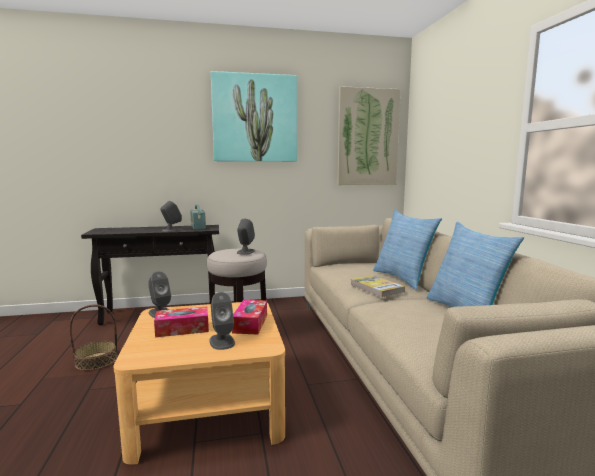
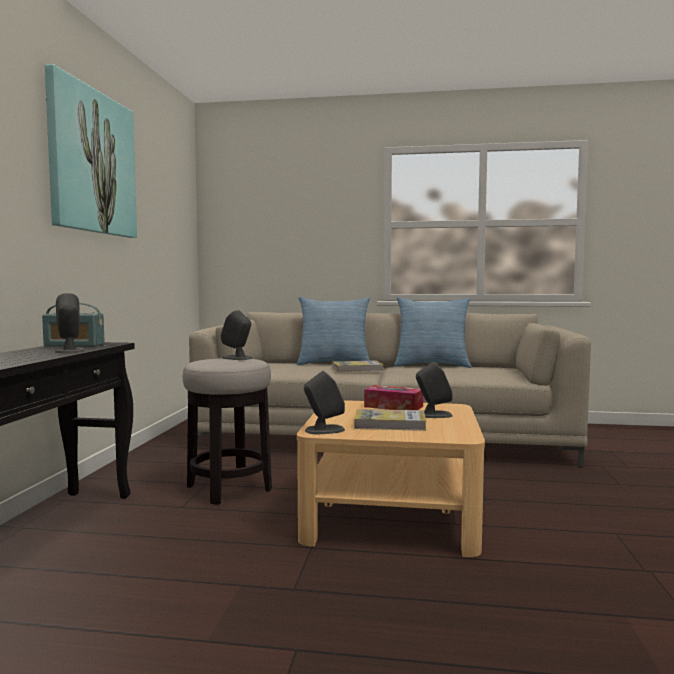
camera: 70 degrees left, 5 degrees down
basket [69,304,117,371] -> none
tissue box [154,307,209,337] -> book [354,409,426,431]
picture [337,86,401,185] -> none

